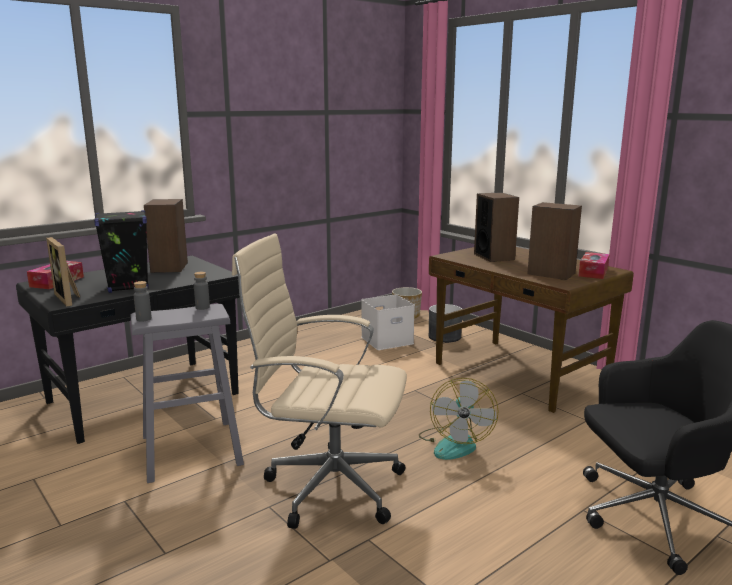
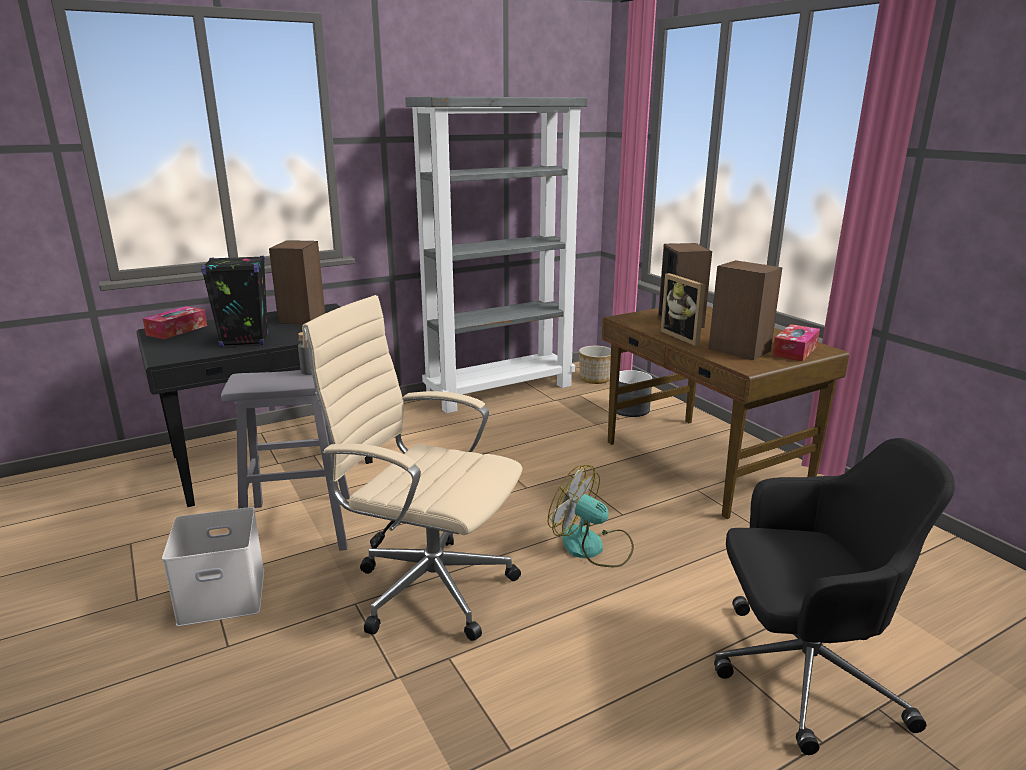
camera: 10 degrees right, 5 degrees up
picture frame [46,237,80,307] -> picture frame moved to [661,273,706,346]
grey bottle [134,281,152,321] -> none
white storage box [361,294,415,350] -> white storage box moved to [162,507,264,626]
fan [419,378,499,460] -> fan turned 105 degrees clockwise [548,465,634,567]
none -> grey bookcase [405,97,588,413]

